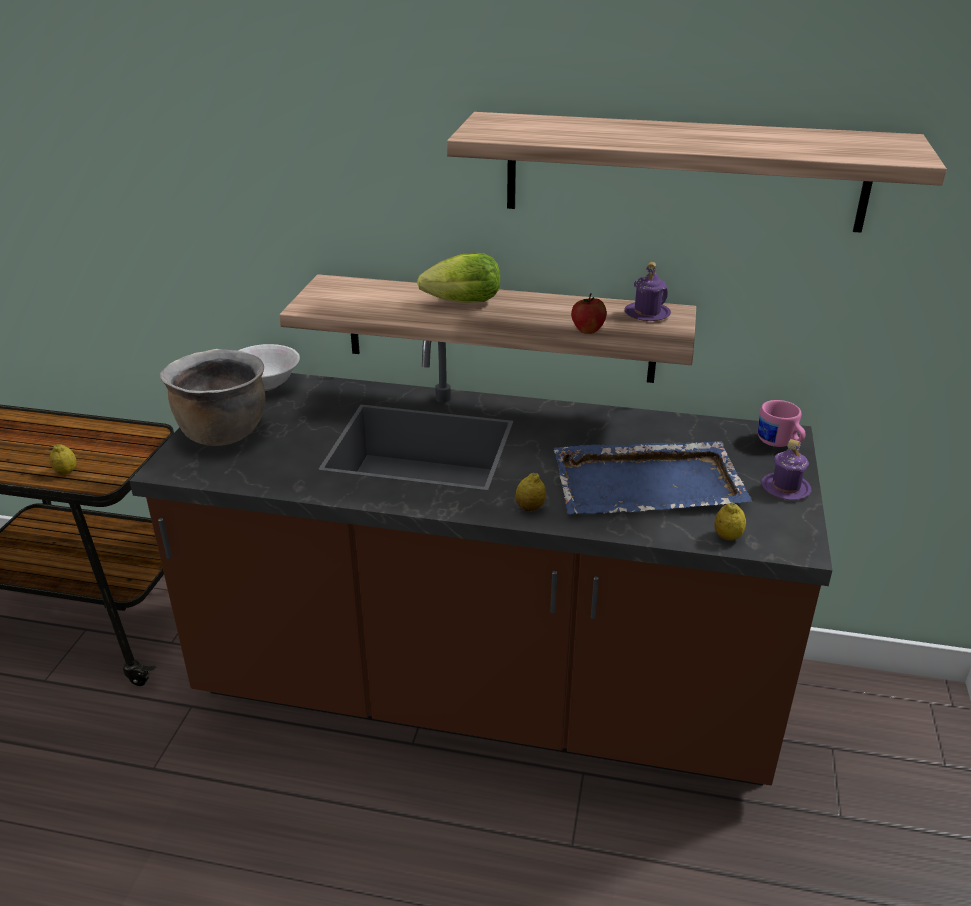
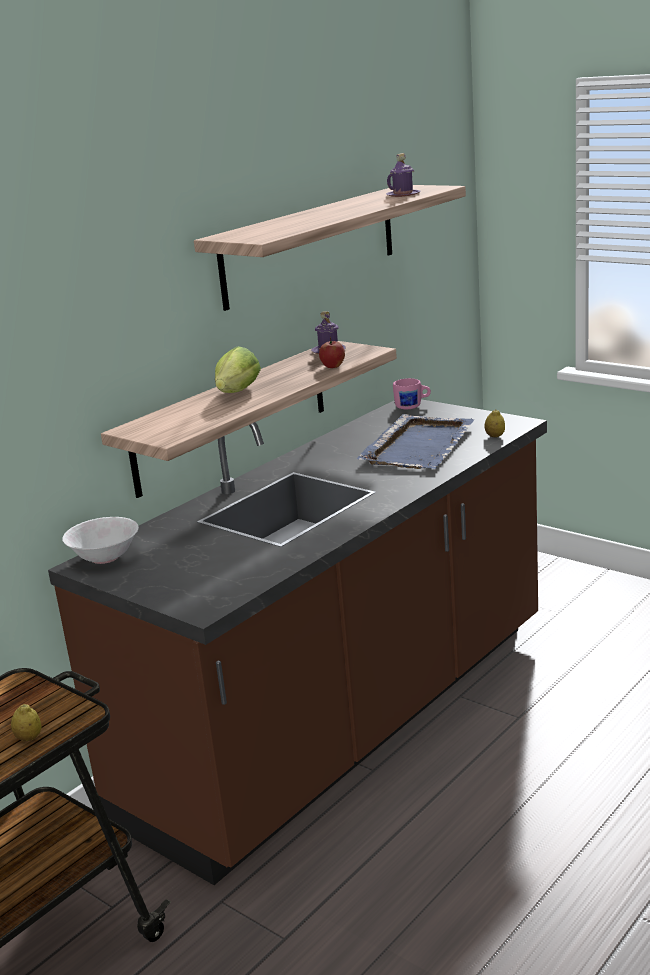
camera: 60 degrees left, 10 degrees down
brown cooking pot [160,349,265,446] -> none
lemon [515,473,546,511] -> none
purple mug [761,439,811,500] -> purple mug moved to [386,153,420,197]

